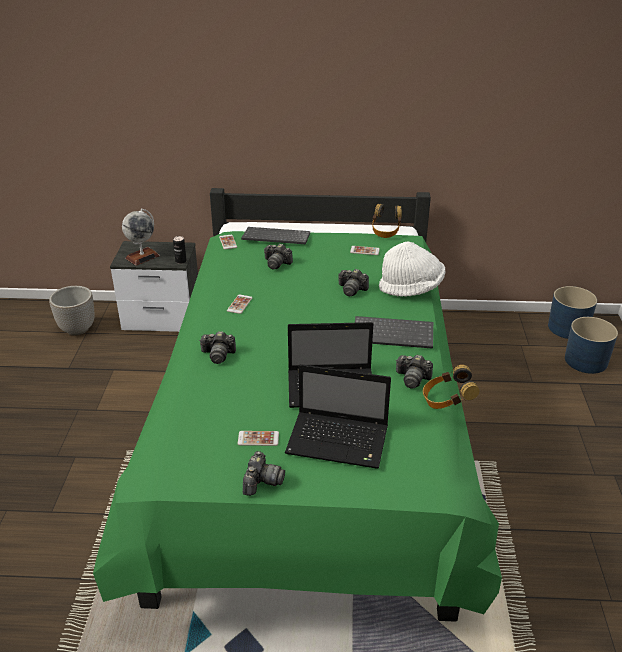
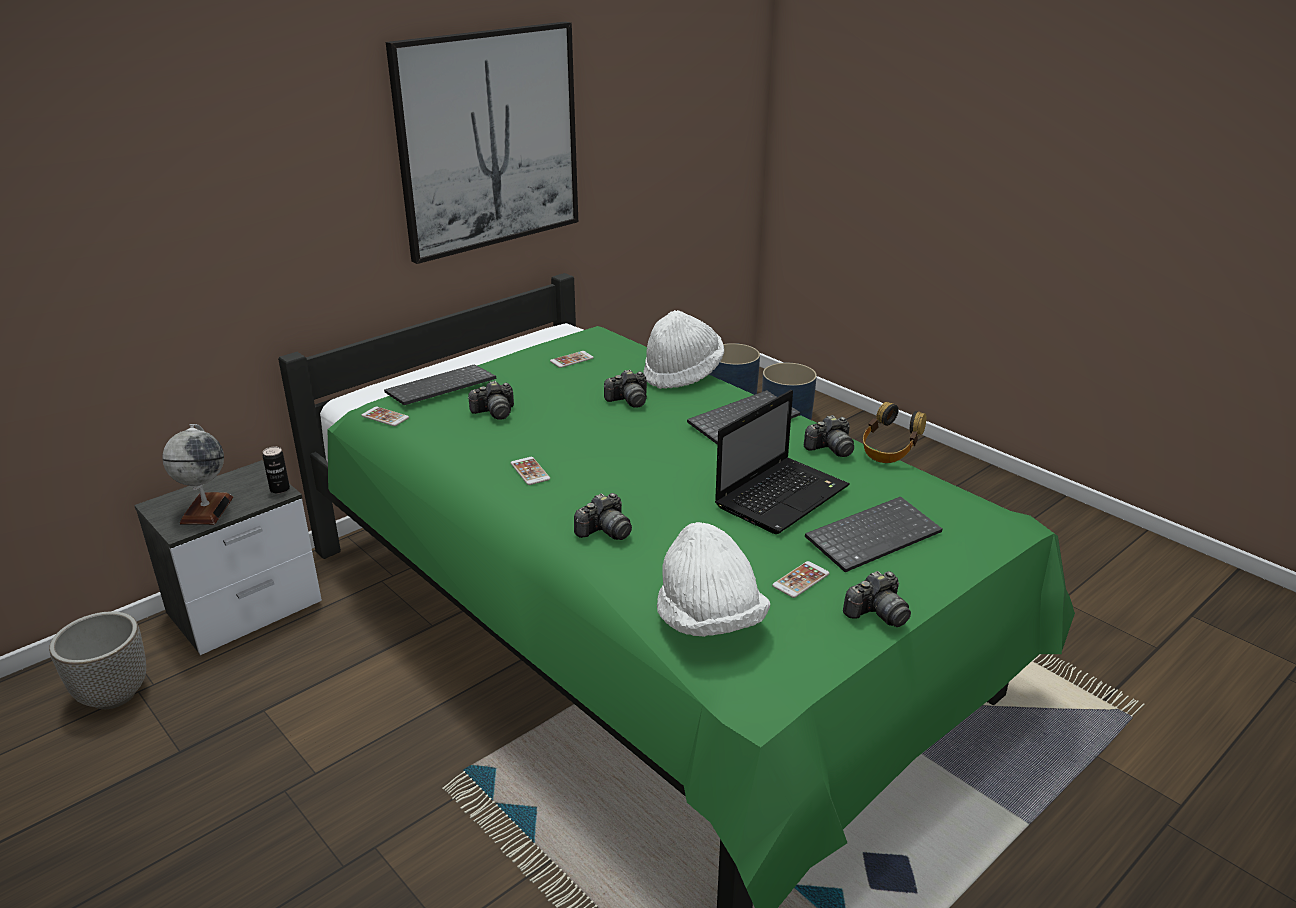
camera: 45 degrees left, 5 degrees down
camera [243,451,285,496] -> camera turned 90 degrees clockwise [843,571,911,627]
laptop [285,364,391,469] -> keyboard [805,496,943,572]
headphones [372,204,402,238] -> none
none -> picture [386,22,578,264]
none -> white hat [657,522,770,637]

